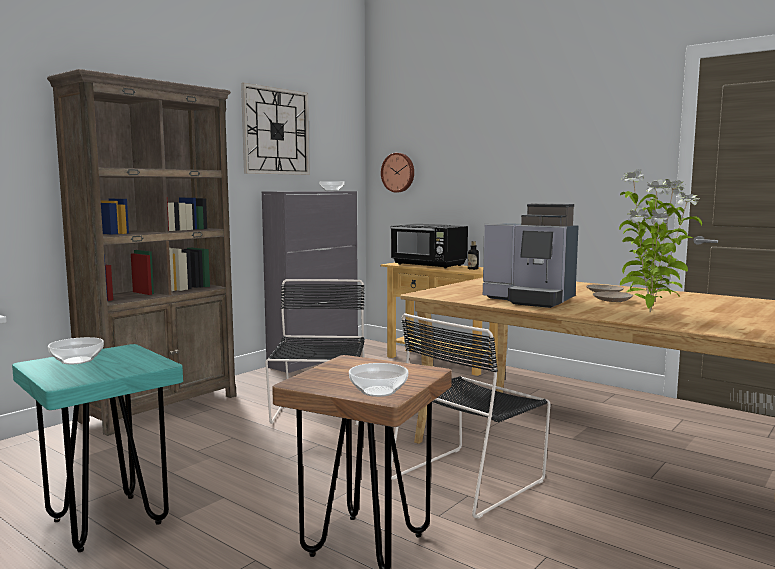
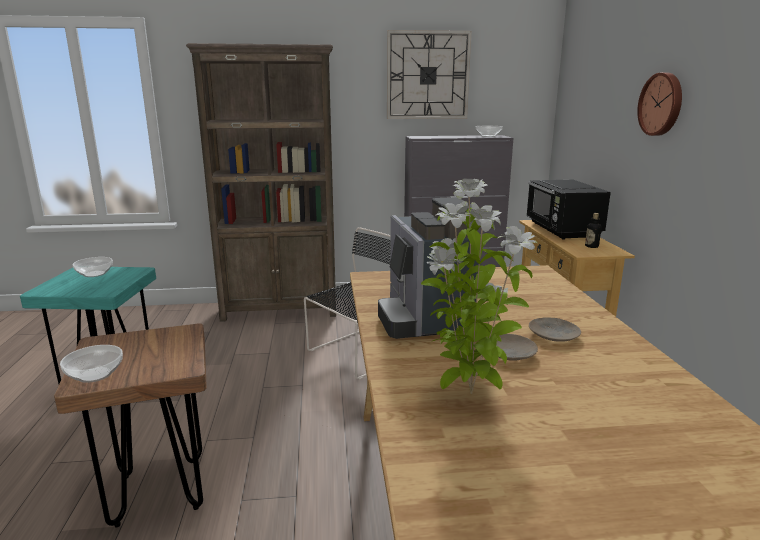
camera: 45 degrees right, 10 degrees up
wall clock [381,153,414,192] -> wall clock moved to [637,72,682,136]
black chair [391,313,550,519] -> none

